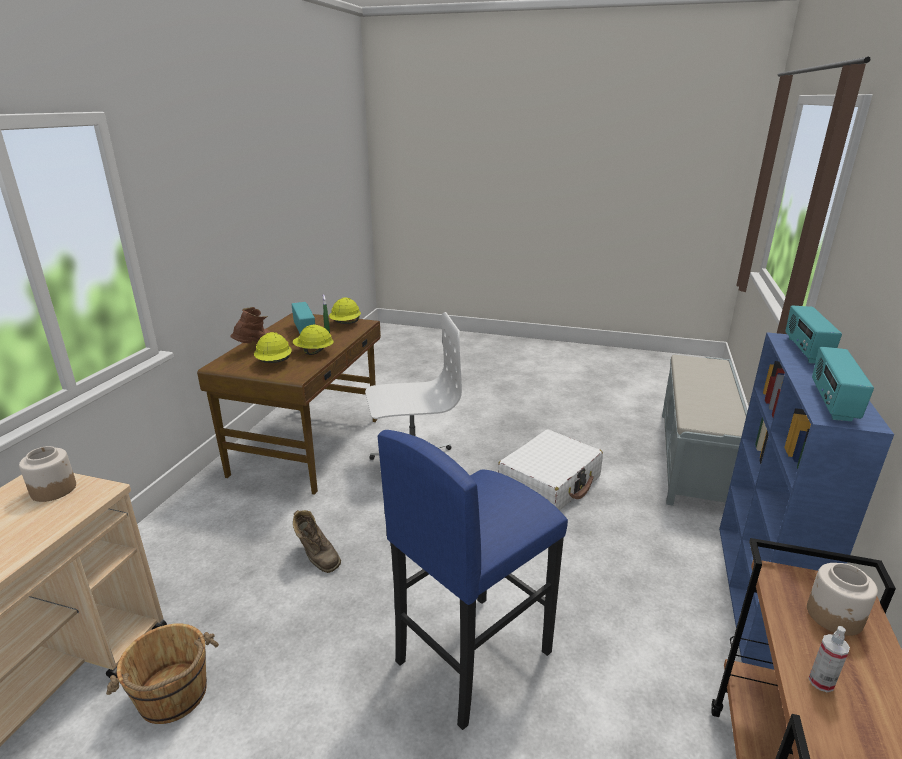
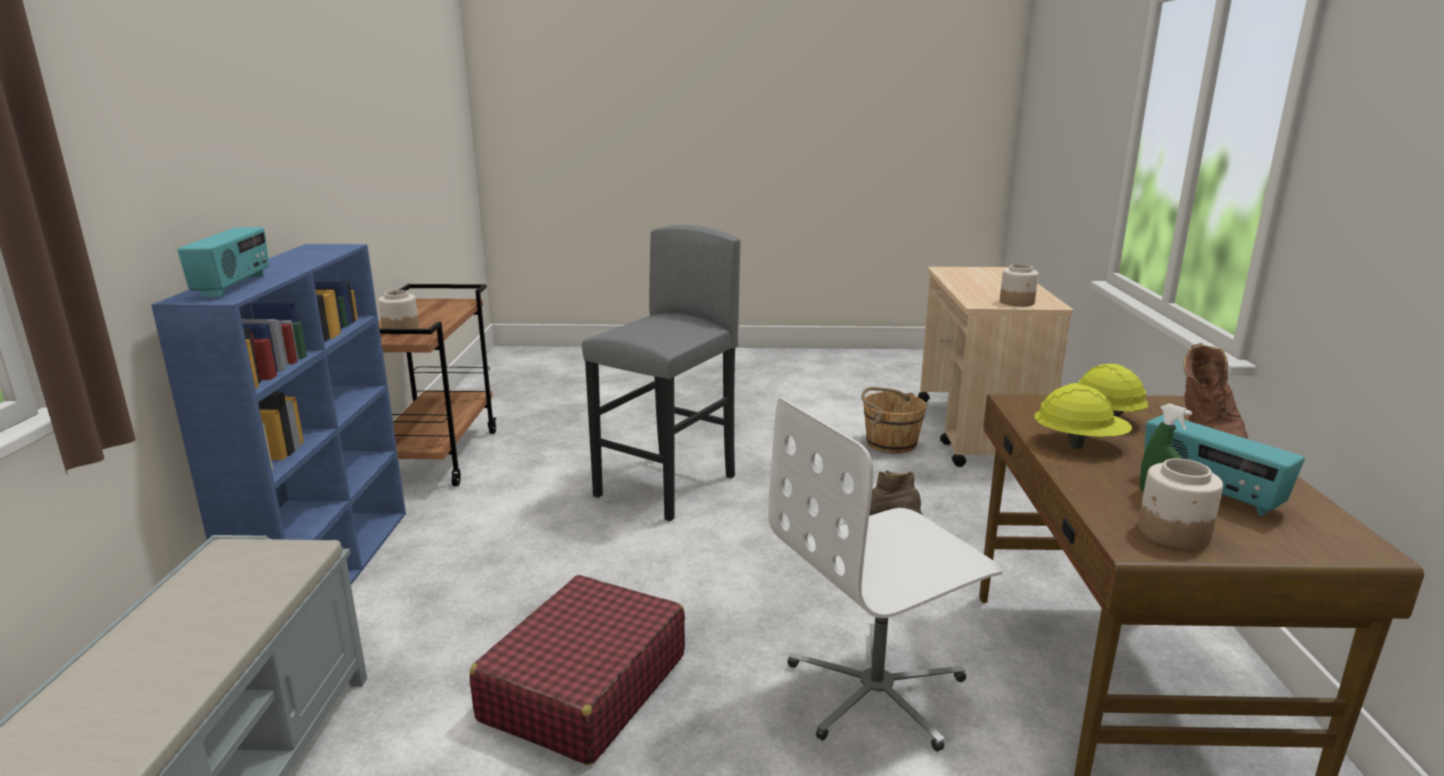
camera: 165 degrees right, 5 degrees down
yellow hard hat [329,298,361,324] -> jar [1138,458,1223,549]
blue stool [378,430,568,730] -> grey stool [582,225,740,521]
white suitcase [498,429,603,511] -> red suitcase [470,575,685,765]
spray bottle [808,626,850,692] -> none
radio [812,347,874,421] -> none

